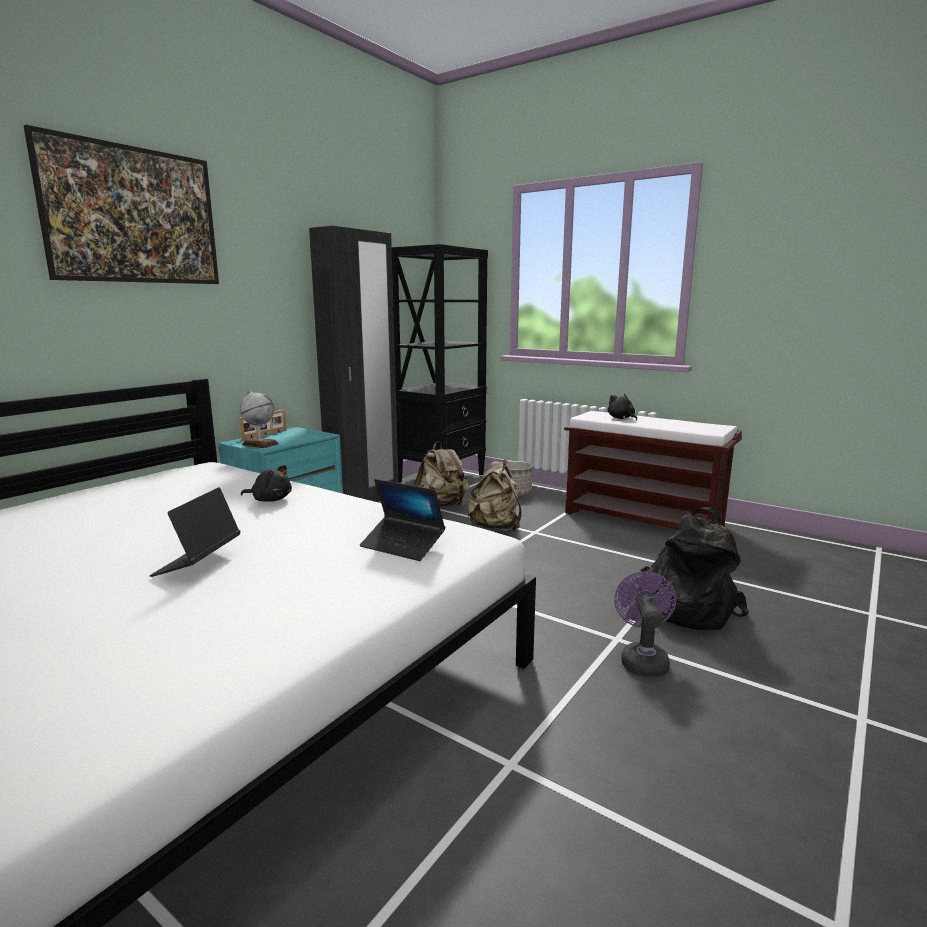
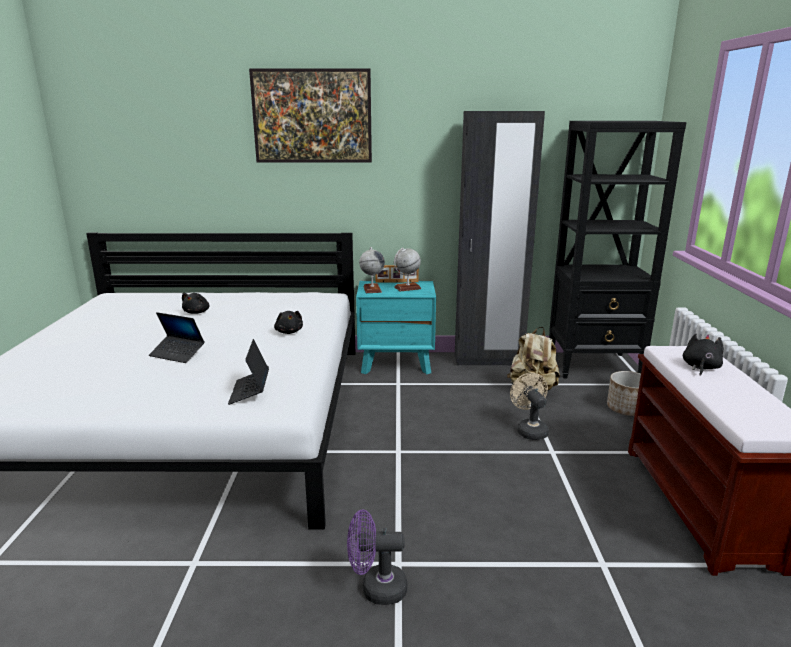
camera: 55 degrees right, 5 degrees up
laptop [149,487,241,577] -> laptop turned 135 degrees counterclockwise [149,312,205,363]
beige backpack [467,459,522,531] -> beige fan [510,373,549,440]
purple fan [614,571,676,677] -> purple fan turned 150 degrees counterclockwise [347,510,407,605]
black backpack [641,507,748,630] -> none
none -> black plush toy [182,293,209,314]
none -> globe [394,248,421,291]

